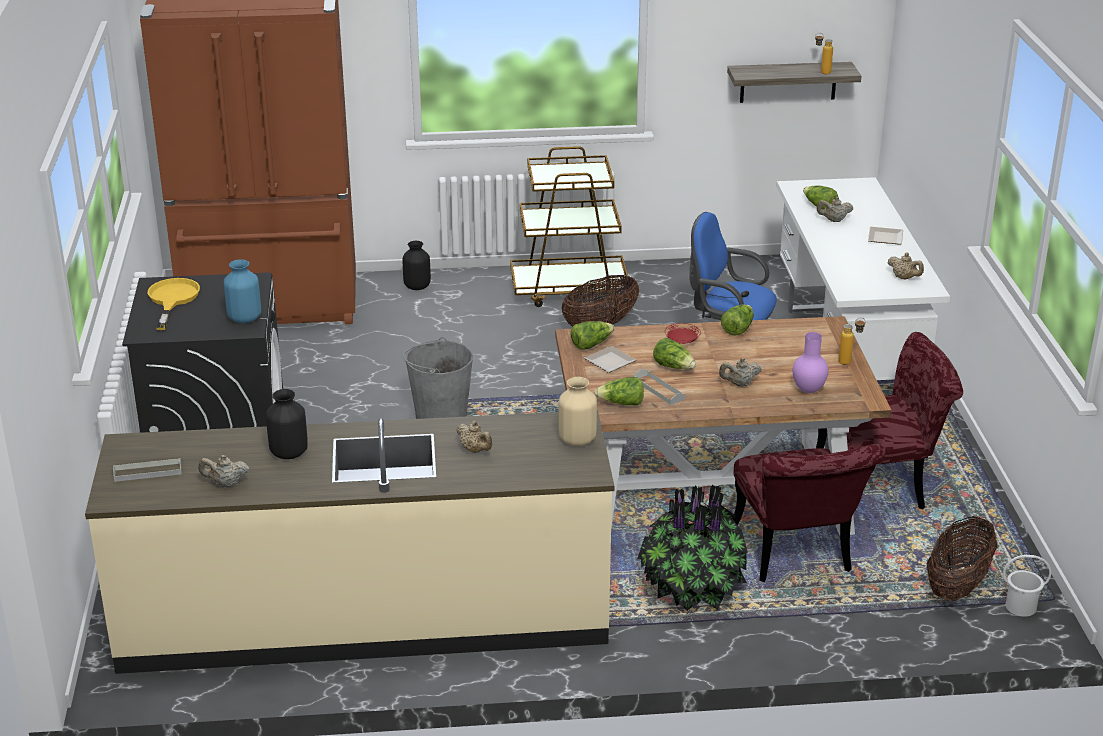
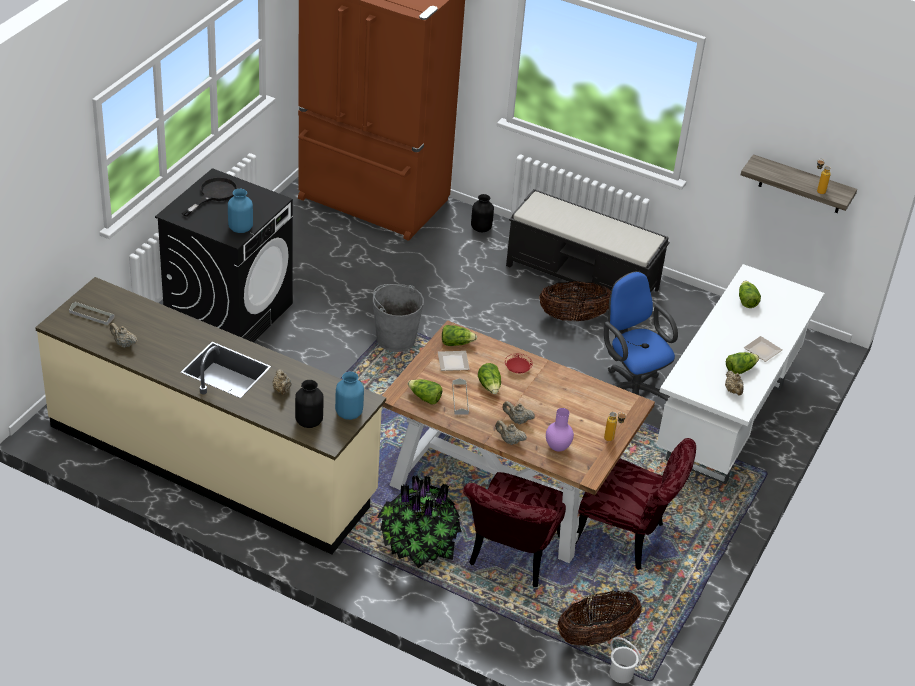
camera: 30 degrees right, 10 degrees up
yellow frying pan [148,278,200,330] -> black frying pan [182,177,238,217]
black vase [266,389,308,459] -> black vase moved to [295,380,323,428]
brown cart [510,146,628,307] -> black bench [506,189,669,293]
beige vase [559,377,597,446] -> blue vase [335,372,364,420]
lettuce [721,305,754,336] -> lettuce moved to [726,352,759,374]
beige teapot [817,197,854,222] -> beige teapot moved to [495,420,527,445]

